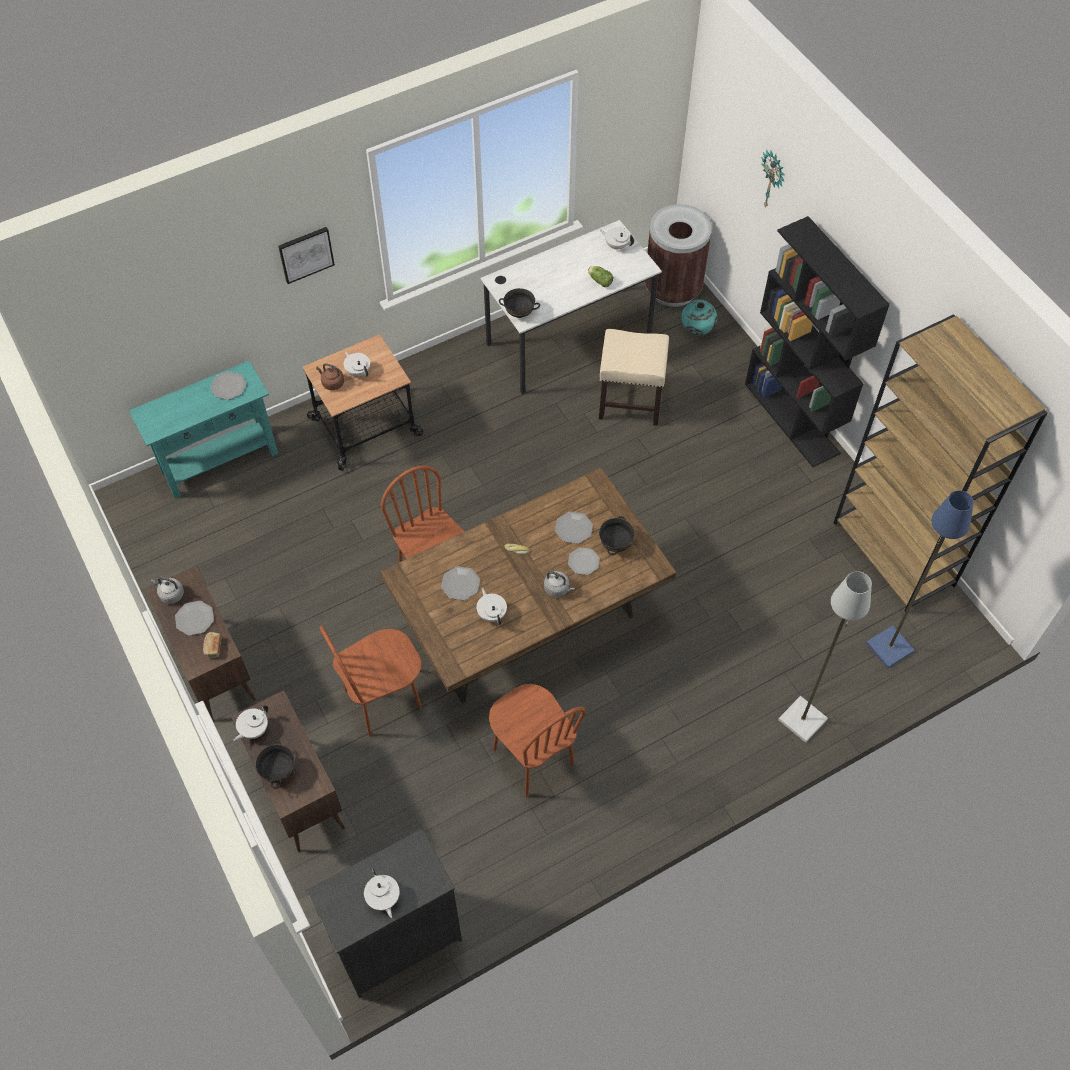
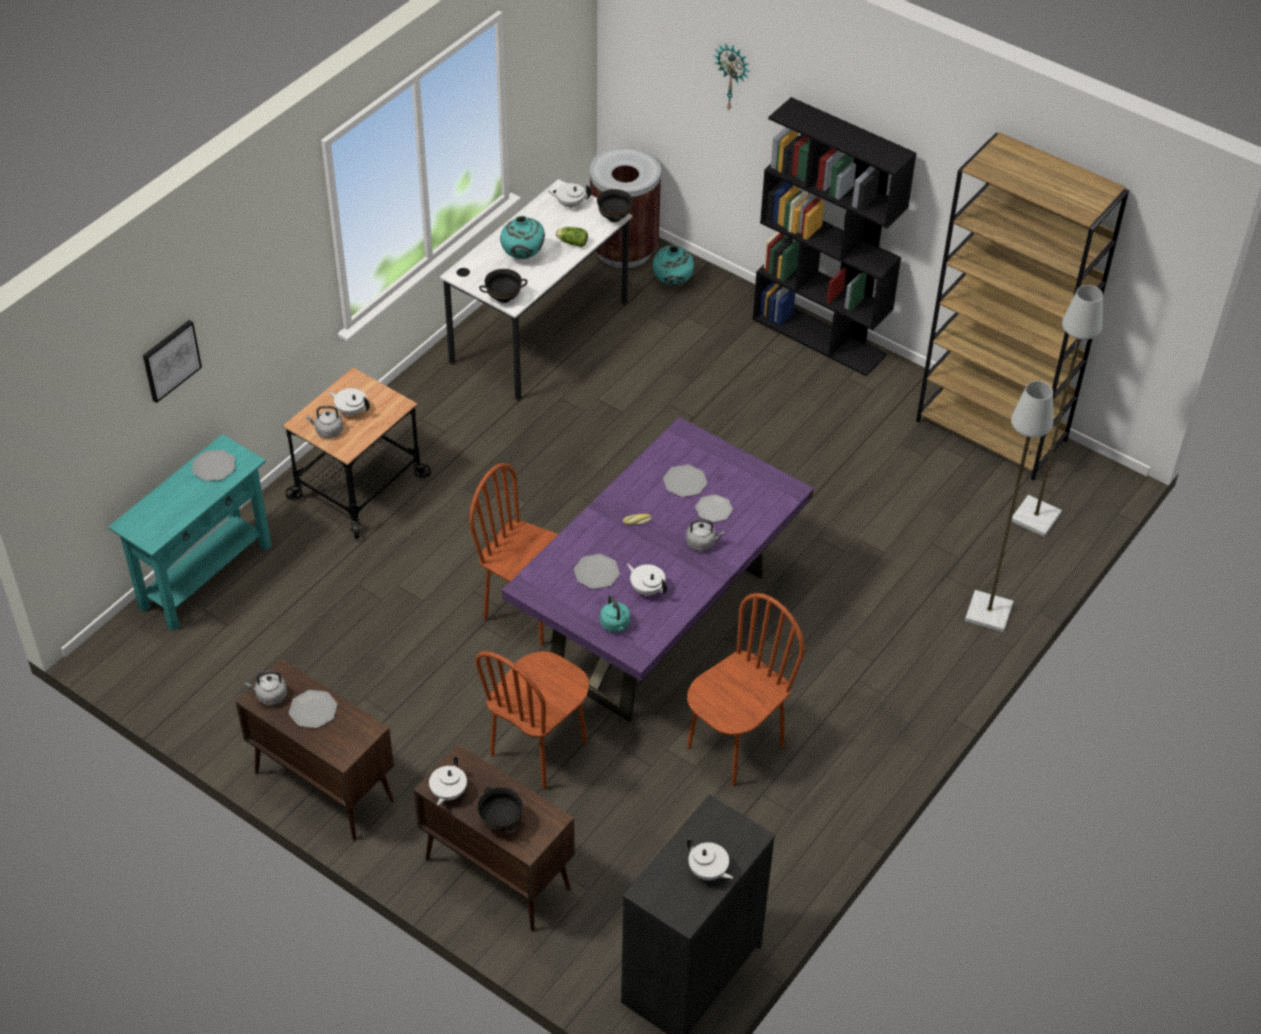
camera: 25 degrees left, 10 degrees down
bread [203,632,222,658] -> none
picture [278,227,335,284] -> picture moved to [143,320,202,403]
brown kettle [316,363,344,390] -> grey kettle [306,406,343,438]
brown dining table [380,468,676,704] -> purple dining table [502,417,814,722]
brown chair [489,684,586,797] -> brown chair turned 75 degrees counterclockwise [687,593,805,786]
beige stool [599,329,669,426] -> none
black bowl [599,516,635,555] -> black bowl moved to [597,189,633,222]
blue floor lamp [866,490,974,668] -> grey floor lamp [1011,285,1103,537]
none -> turquoise vase [500,216,545,259]
none -> turquoise kettle [600,595,630,632]

